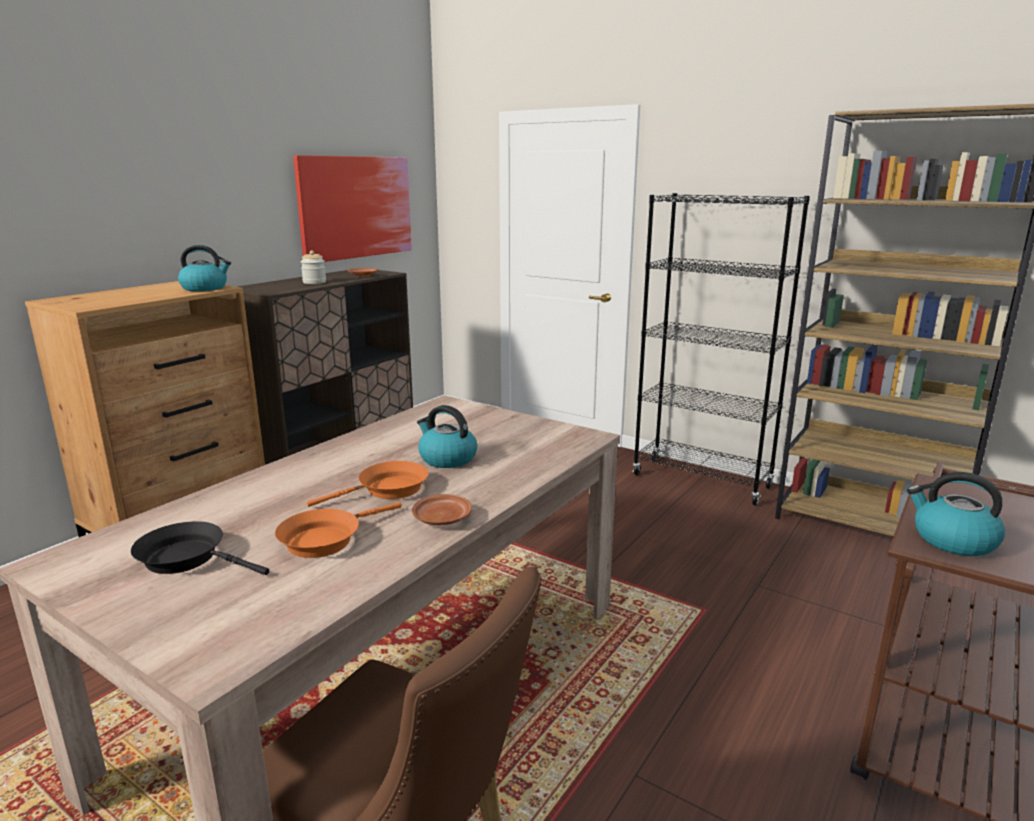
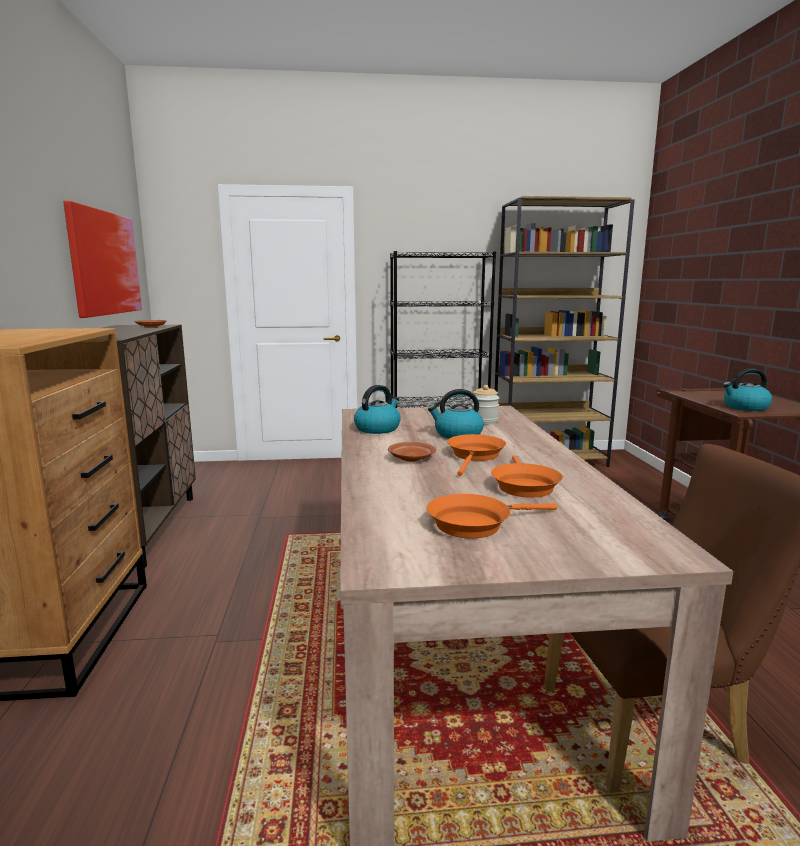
camera: 40 degrees left, 5 degrees down
black frying pan [131,521,269,575] -> orange frying pan [427,494,558,539]
kettle [178,245,231,291] -> kettle moved to [354,385,401,434]
jar [301,251,326,284] -> jar moved to [471,385,499,424]
brown plate [412,494,472,525] -> brown plate moved to [388,442,436,462]

